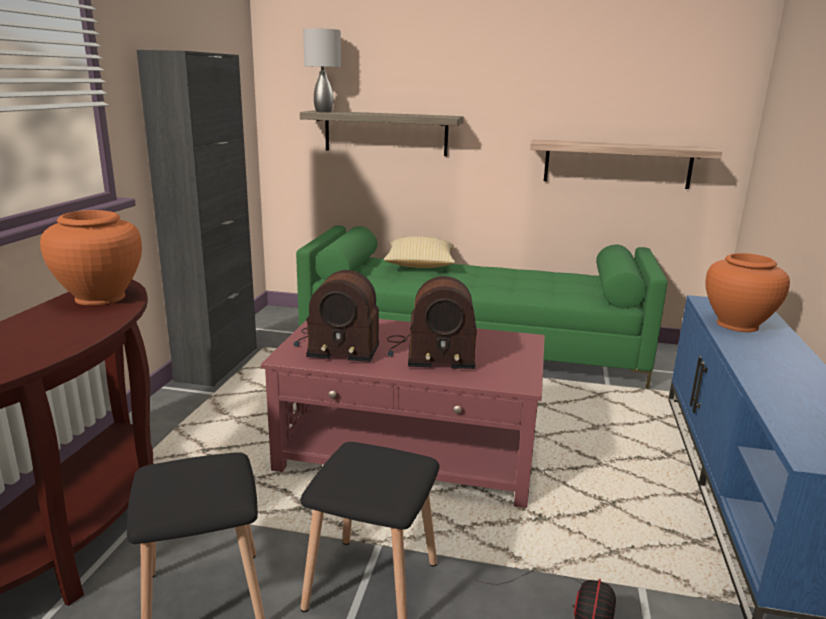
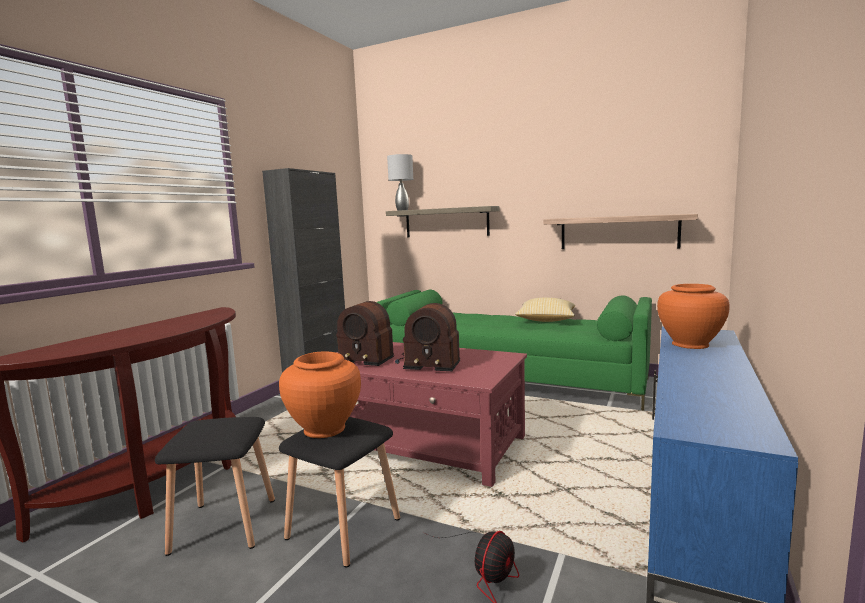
camera: 15 degrees right, 10 degrees down
orange vase [40,210,142,306] -> orange vase moved to [279,351,361,438]
pillow [384,236,455,268] -> pillow moved to [515,298,575,322]

